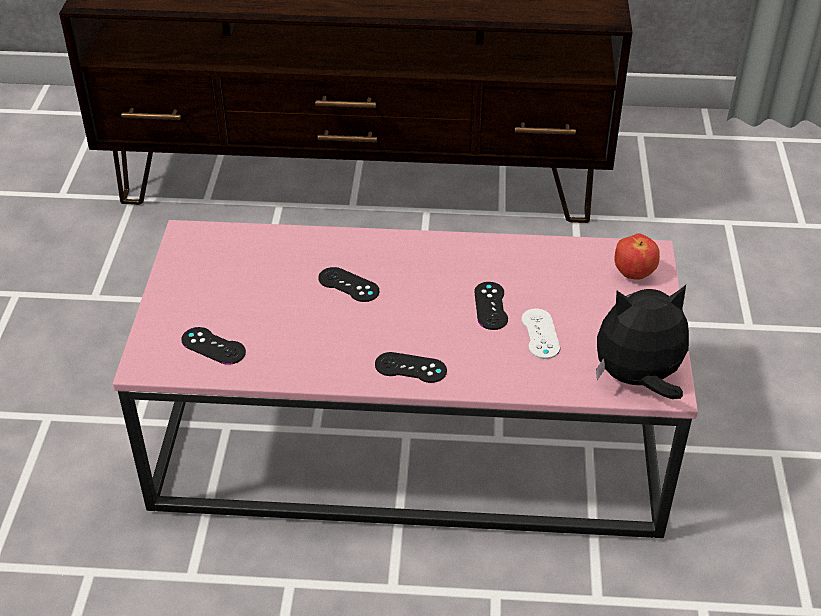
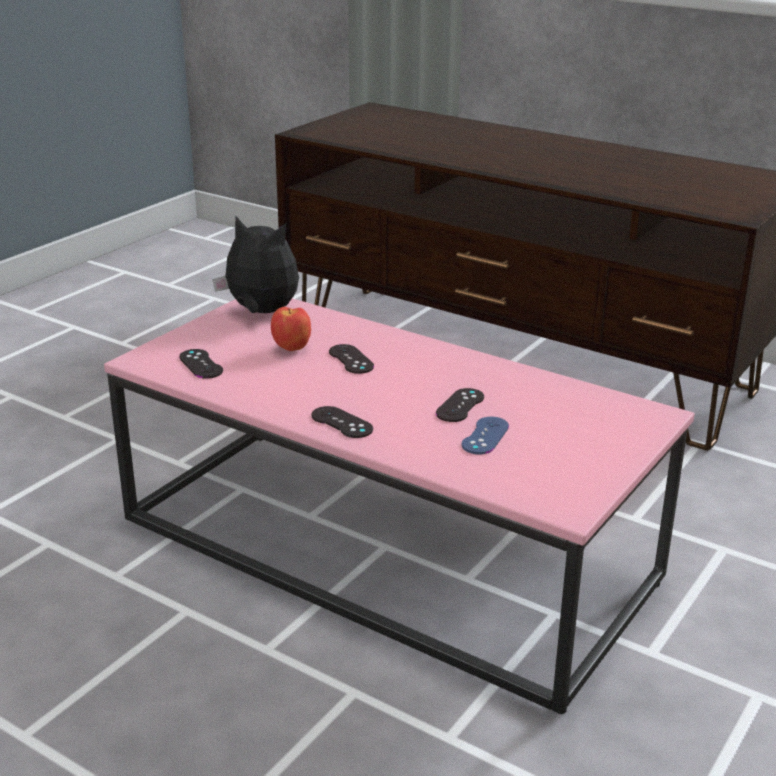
camera: 30 degrees right, 15 degrees down
white game controller [521,309,560,359] -> blue game controller [462,417,509,454]
plush toy [596,285,689,399] -> plush toy moved to [212,216,299,313]
apple [615,233,660,280] -> apple moved to [271,307,311,351]

